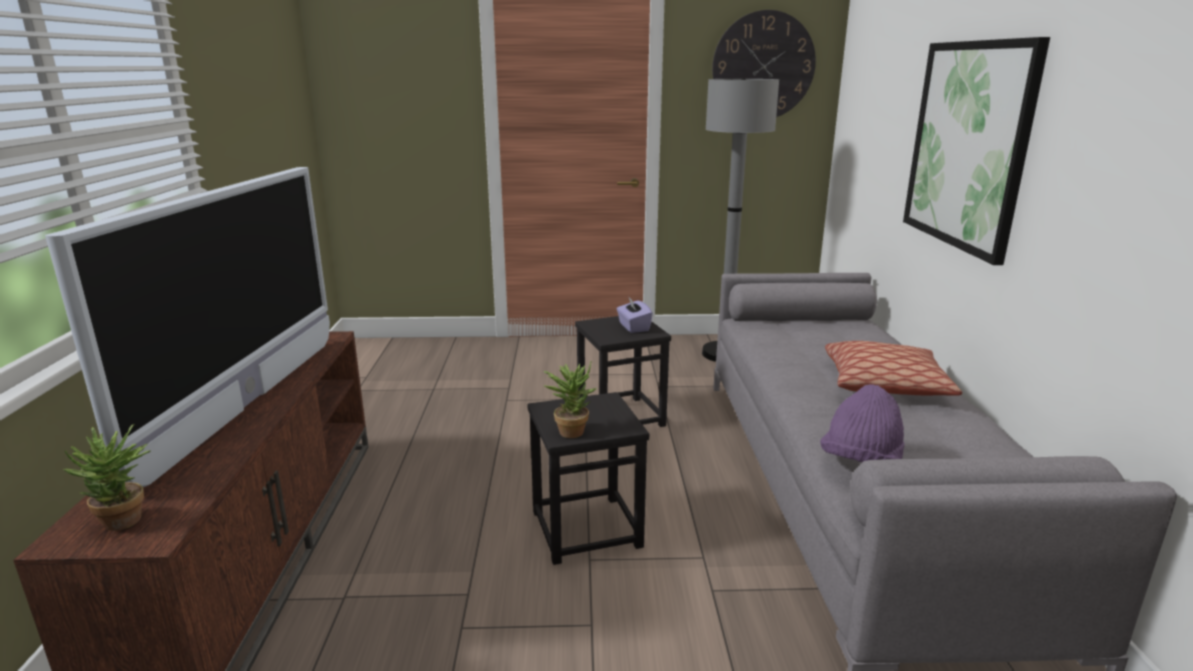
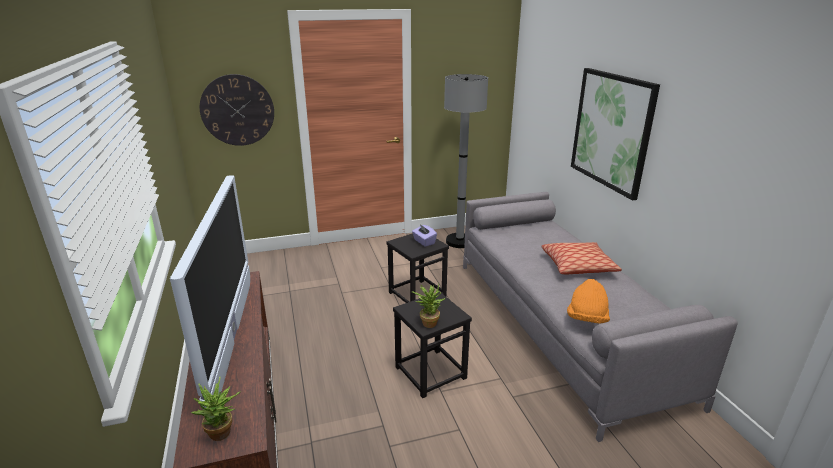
camera: 15 degrees left, 5 degrees up
wall clock [712,10,816,117] -> wall clock moved to [200,74,274,146]
purple hat [820,384,904,462] -> orange hat [567,279,610,324]

